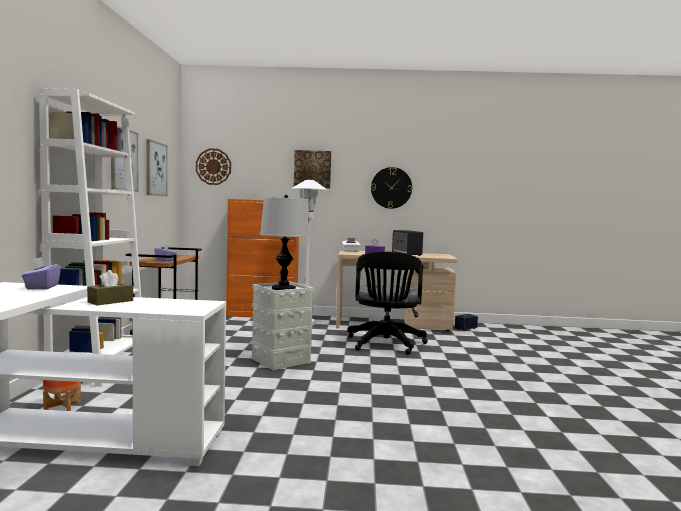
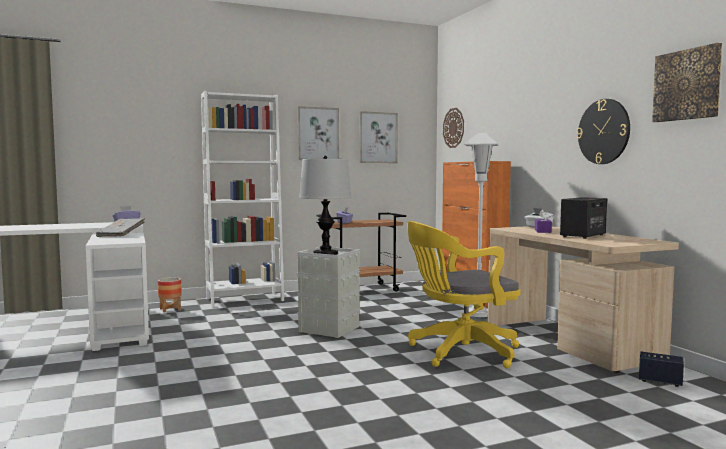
camera: 65 degrees right, 0 degrees up
brown tissue box [87,270,133,305] -> grey book [96,218,145,237]
picture [294,150,331,188] -> picture moved to [652,43,722,122]
black office chair [347,252,428,355] -> yellow office chair [407,221,521,369]

